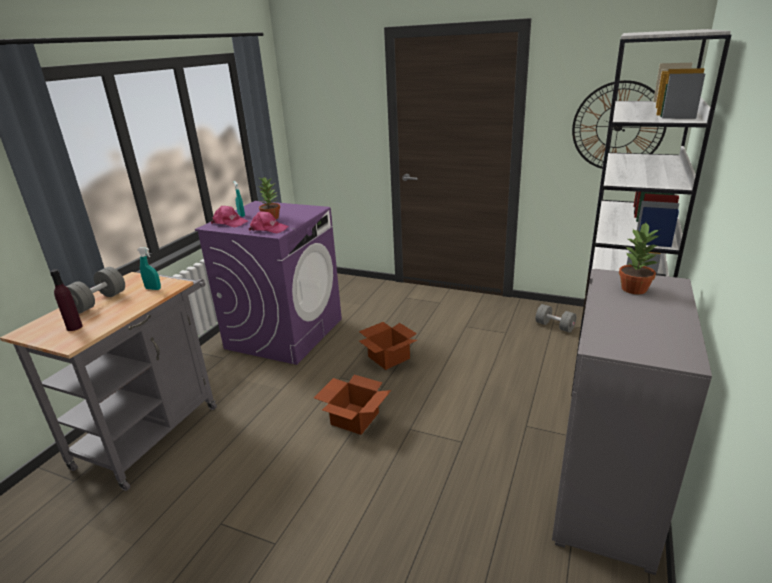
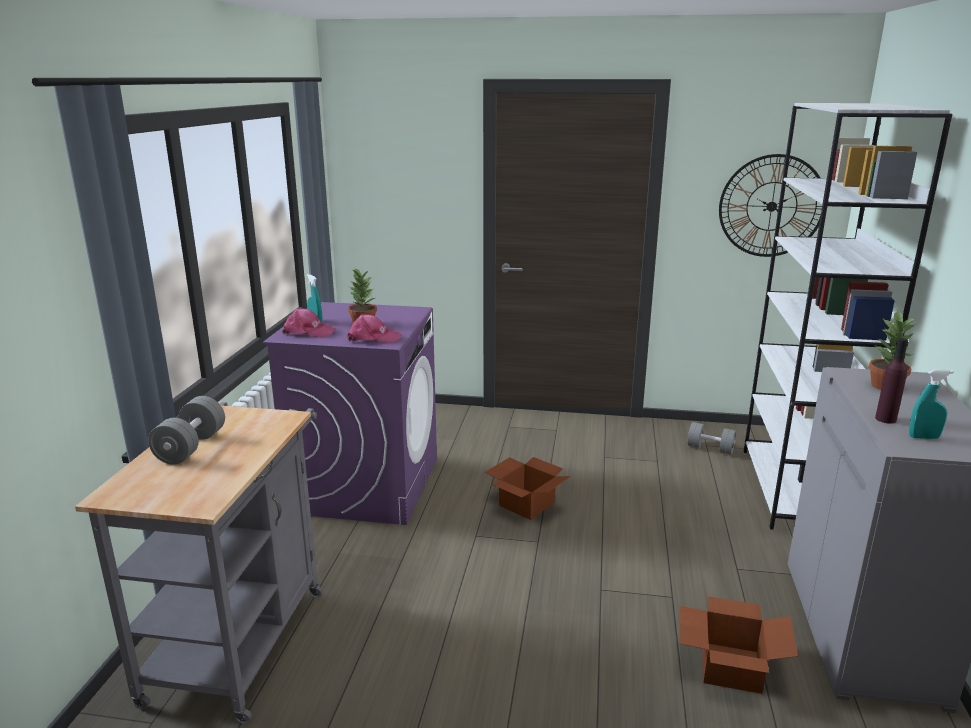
camera: 15 degrees left, 5 degrees down
purple bottle [50,269,83,331] -> purple bottle moved to [875,338,909,424]
turquoise spray bottle [137,247,161,290] -> turquoise spray bottle moved to [909,369,954,439]
cardboard box [314,375,391,435] -> cardboard box moved to [680,597,798,694]

